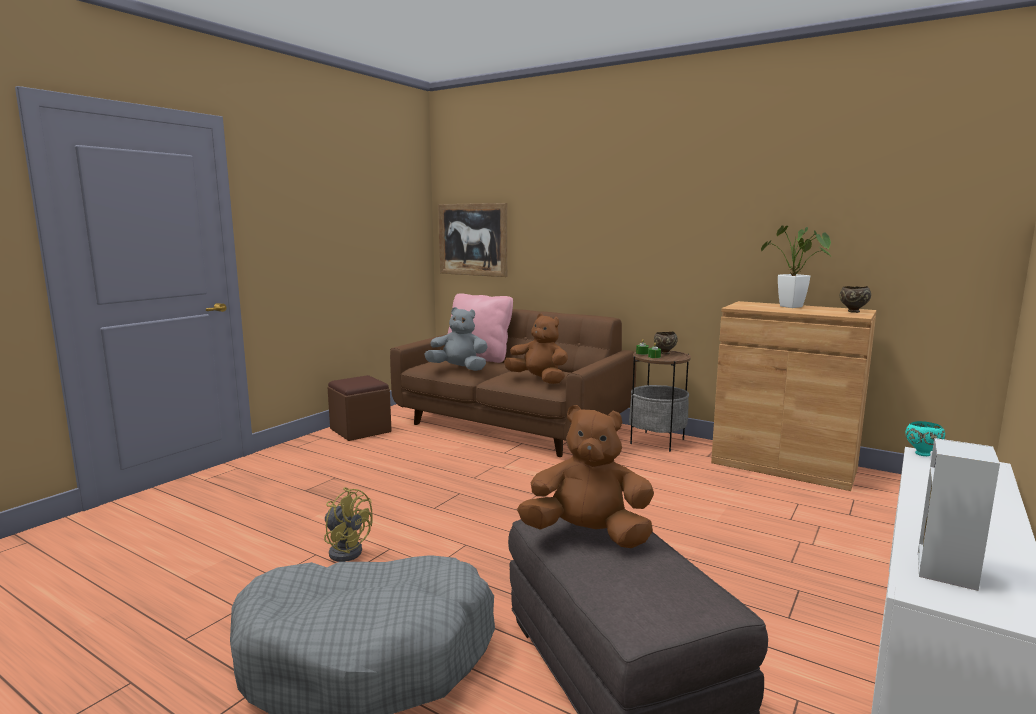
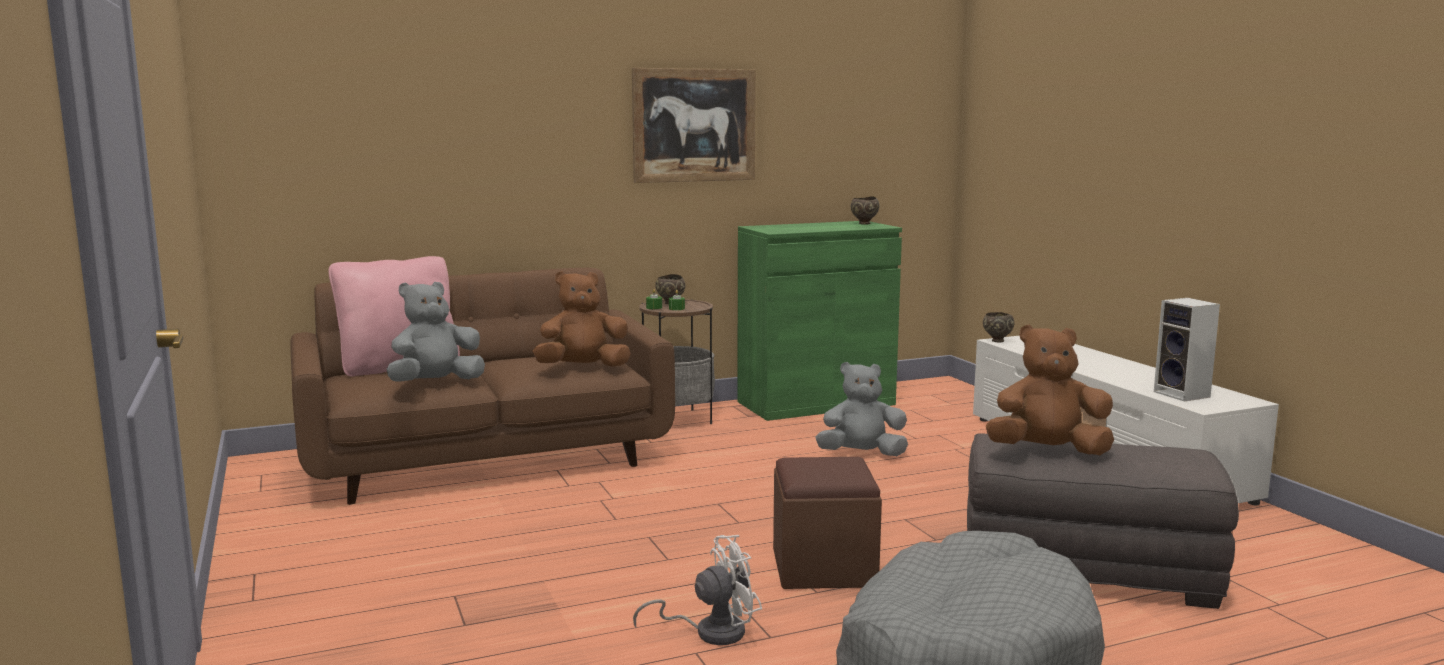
camera: 55 degrees left, 0 degrees up
yellow fan [324,487,373,562] -> white fan [633,535,762,645]
brown ottoman [328,375,392,441] -> brown ottoman moved to [773,457,882,589]
picture [438,203,507,277] -> picture moved to [632,68,756,183]
brown plush toy [517,405,654,548] -> brown plush toy turned 45 degrees clockwise [986,325,1114,455]
brown cabinet [711,301,877,491] -> green cabinet [737,221,902,421]
potted plant [761,225,832,308] -> none
turquoise bowl [905,421,945,456] -> brown bowl [983,312,1015,342]
none -> grey plush toy [815,362,908,456]

